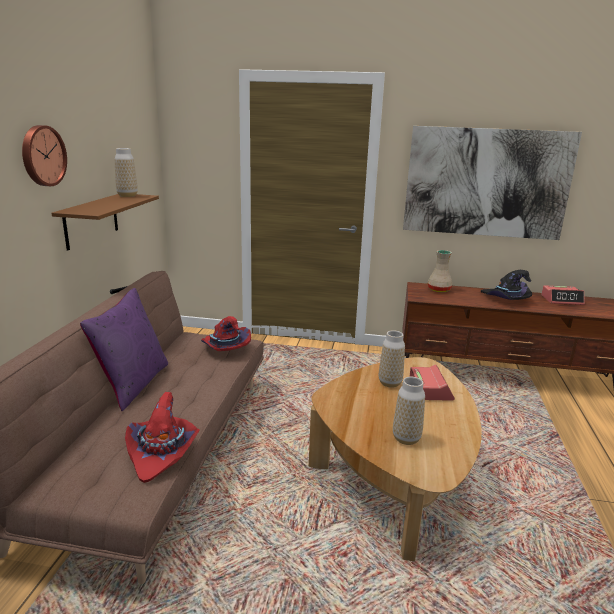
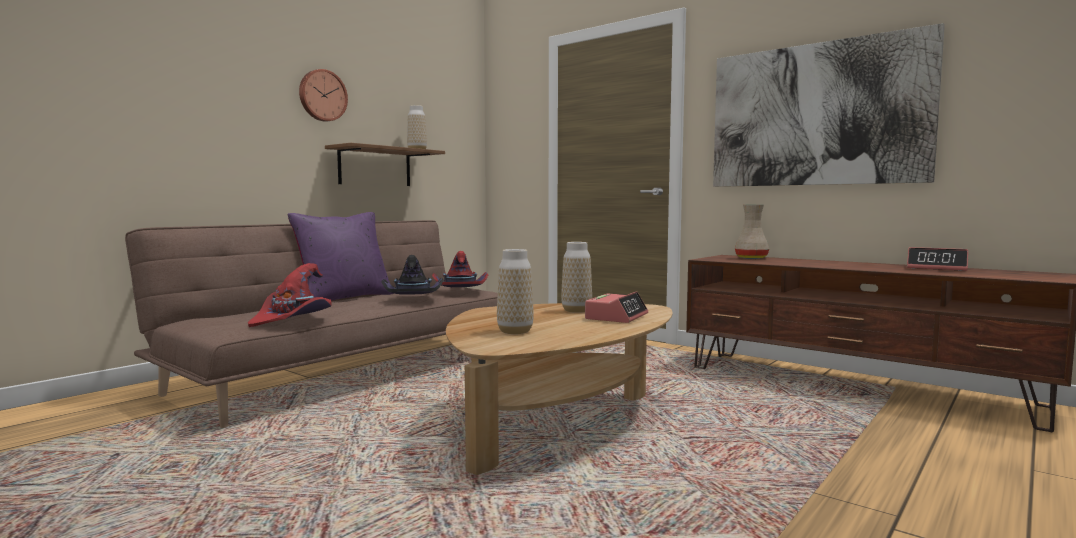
camera: 30 degrees right, 15 degrees down
black hat [481,270,532,300] -> black hat moved to [381,255,444,295]

